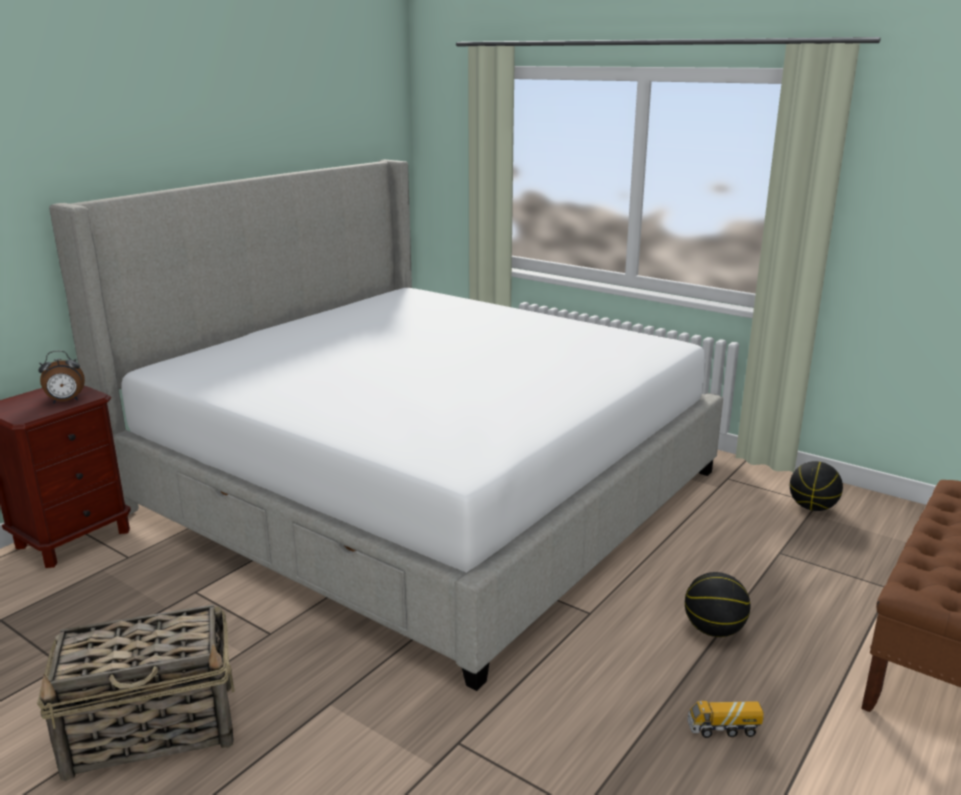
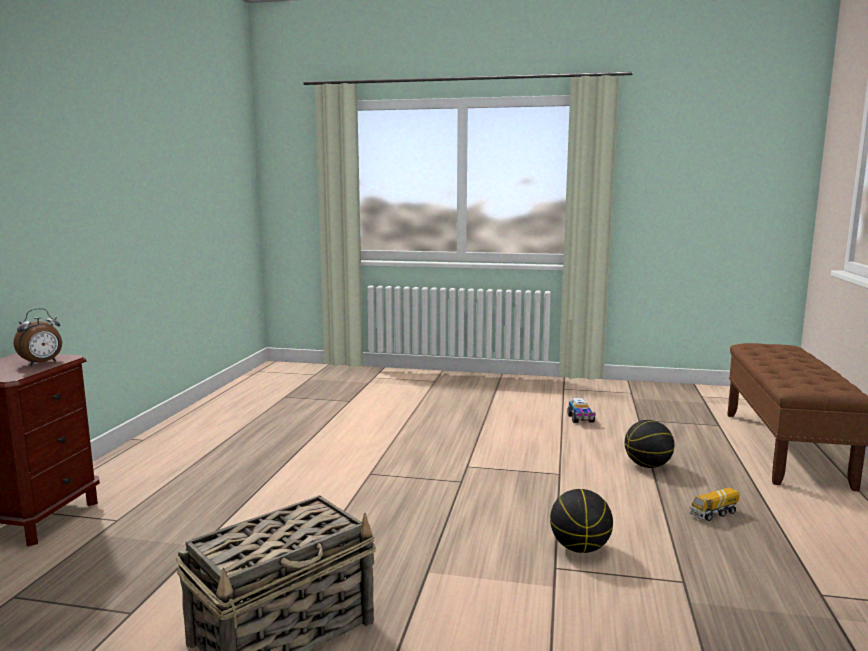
camera: 25 degrees left, 10 degrees down
bed [49,160,723,691] -> none
basketball [790,461,843,511] -> basketball moved to [550,489,613,553]
none -> toy truck [568,398,596,423]

